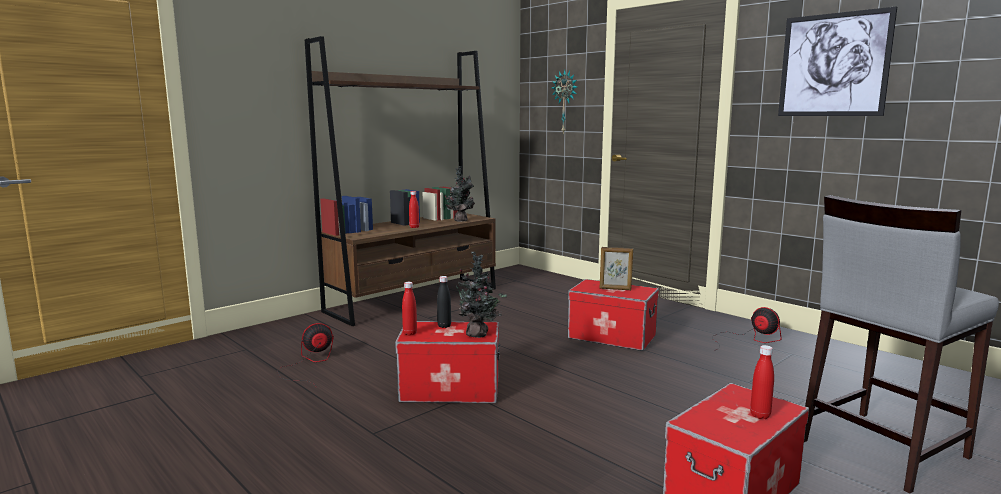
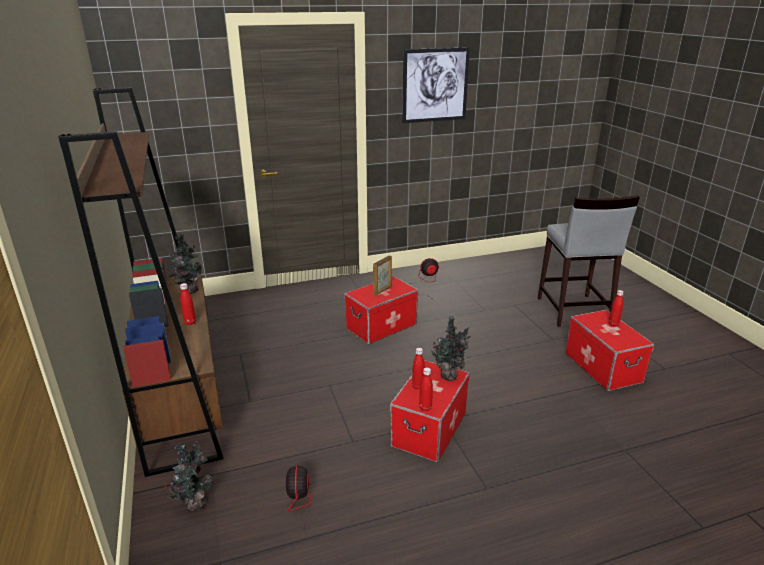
camera: 65 degrees left, 15 degrees up
black bottle [437,276,451,328] -> red bottle [412,348,425,390]
wall clock [552,70,577,133] -> none
none -> potted plant [165,441,214,512]

